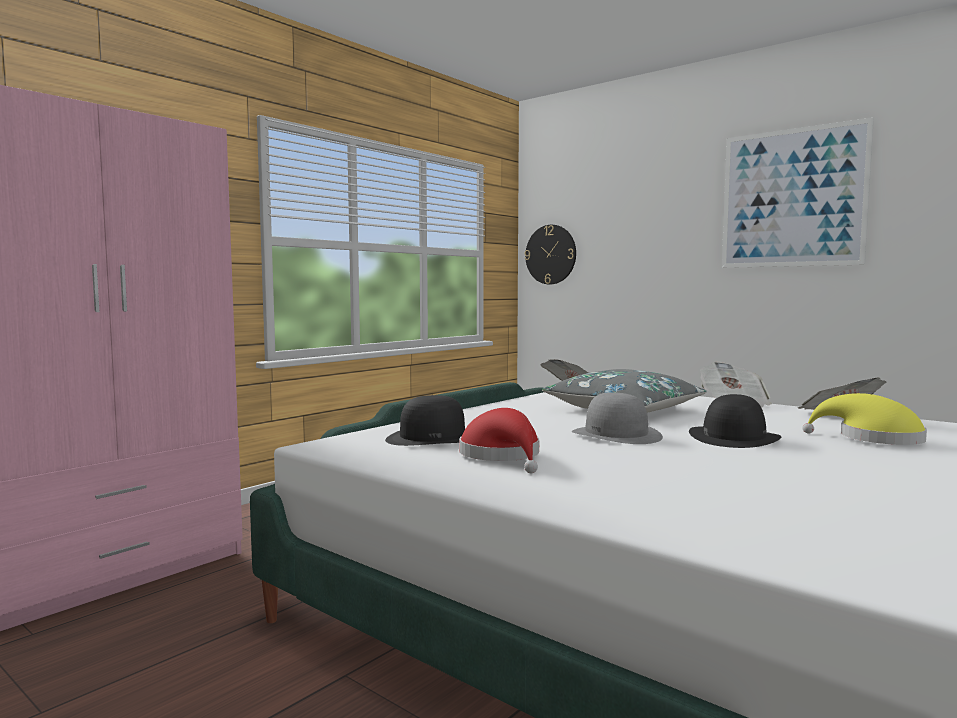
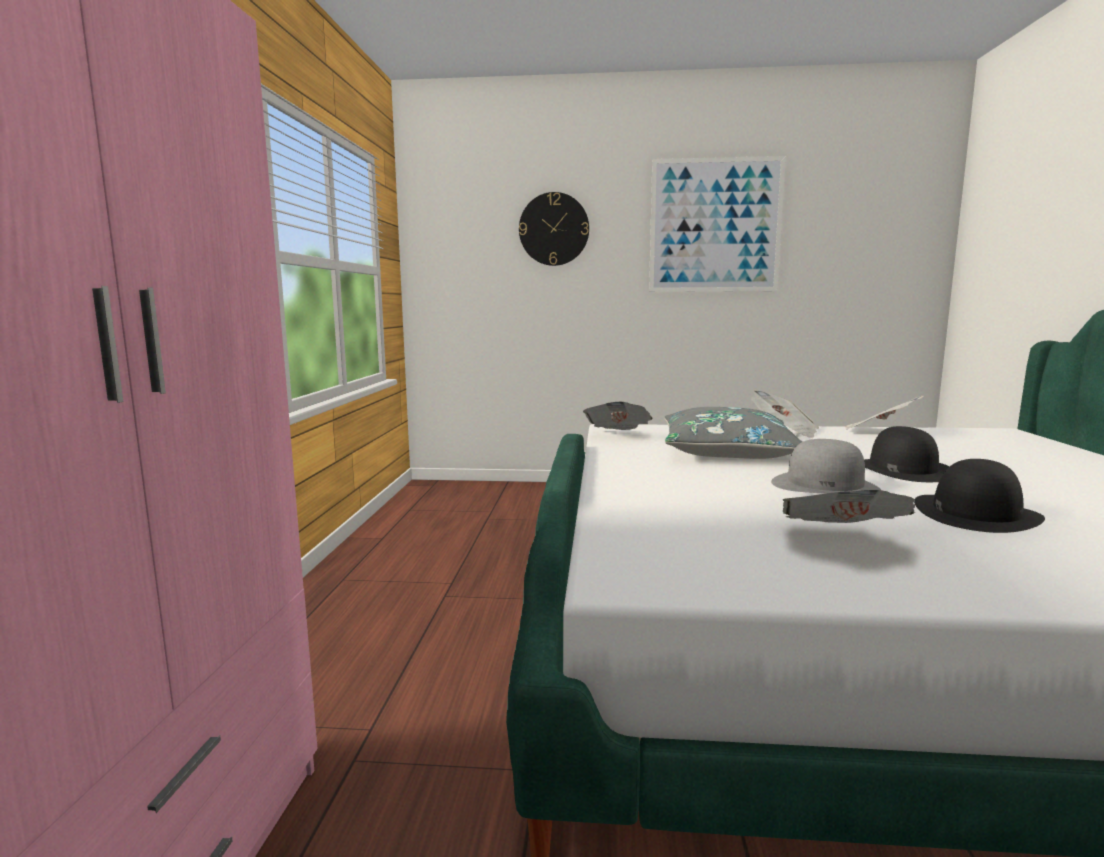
camera: 35 degrees left, 5 degrees up
black hat [385,395,465,446] -> black hat moved to [914,459,1045,533]
red hat [459,408,539,473] -> newspaper [782,490,915,523]
wall clock [525,225,576,284] -> wall clock moved to [519,192,589,266]
yellow hat [803,393,927,445] -> none

